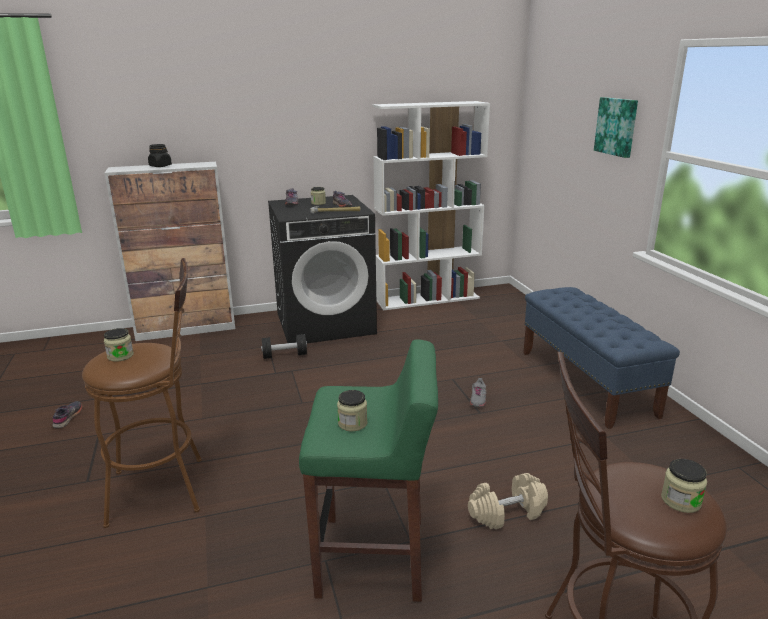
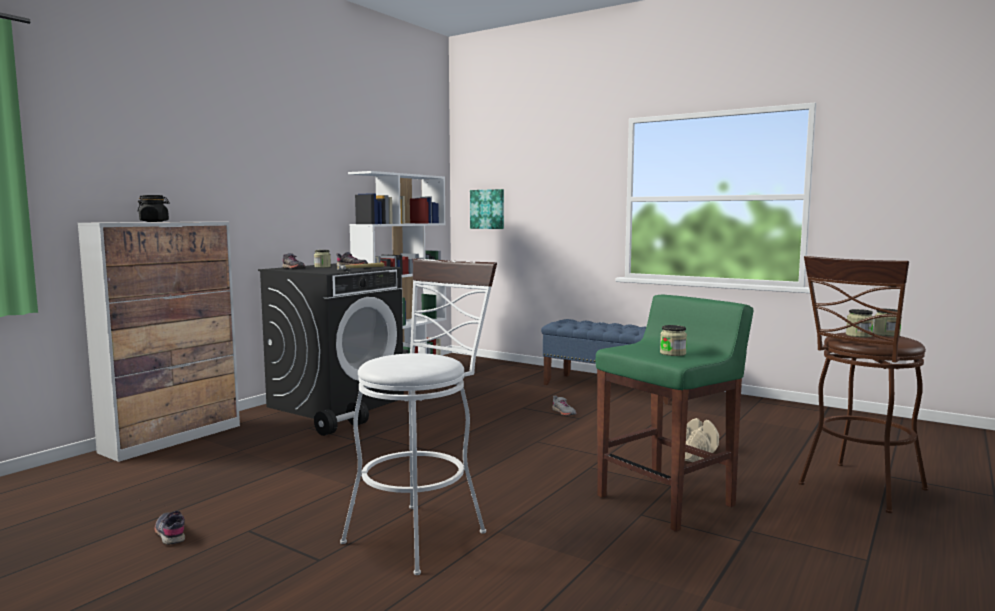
camera: 40 degrees left, 15 degrees down
brown stool [82,258,202,528] -> white stool [340,258,497,575]
jar [104,328,134,362] -> jar moved to [846,309,874,338]
picture [594,97,638,158] -> picture moved to [470,189,504,229]

